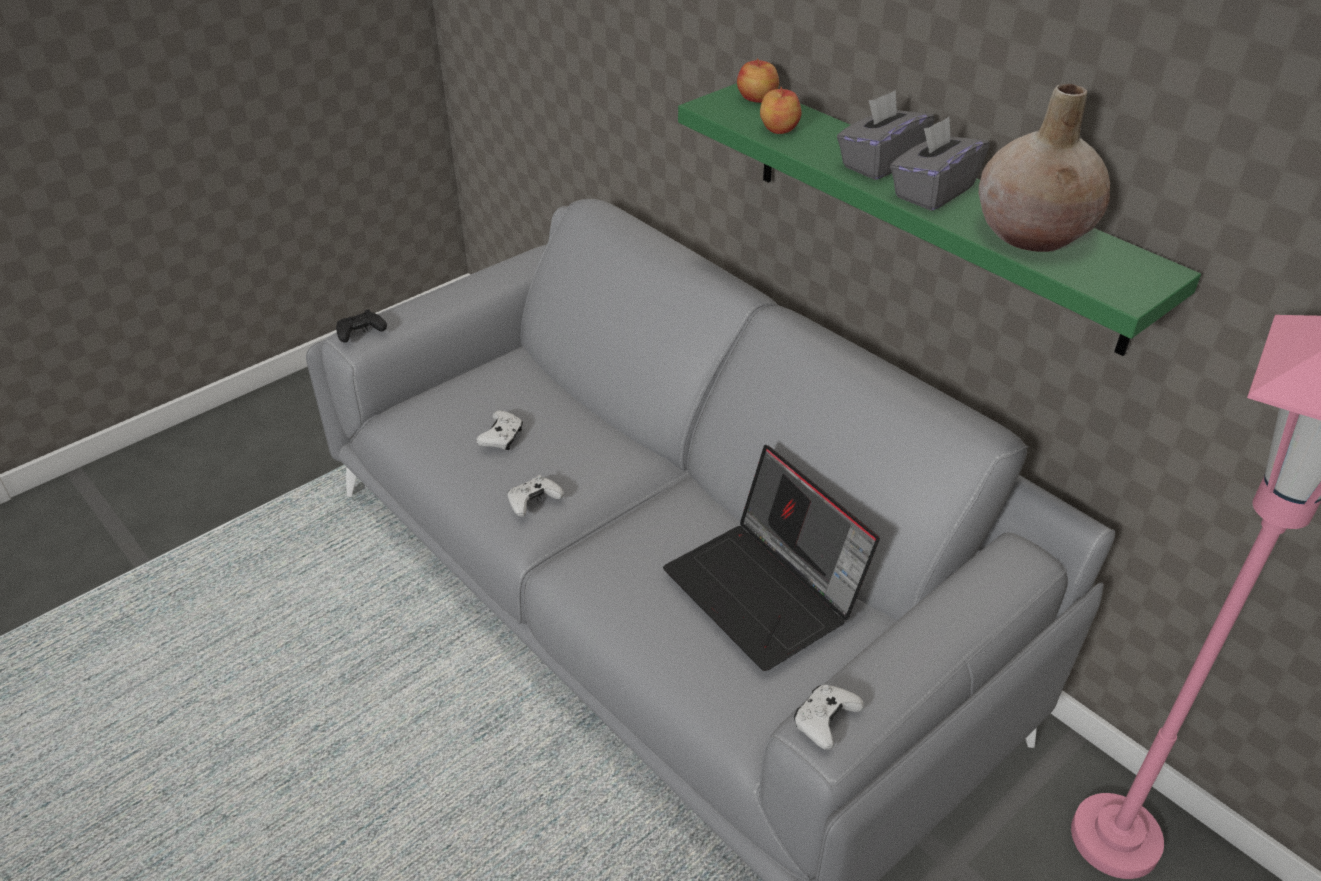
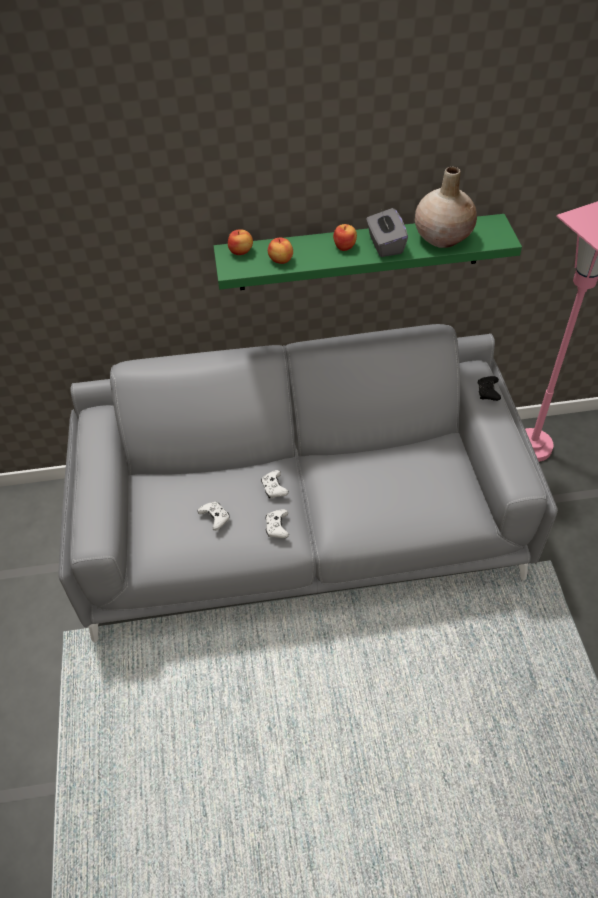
camera: 55 degrees left, 10 degrees up
black game controller [336,309,387,343] -> black game controller moved to [478,376,501,401]
laptop [663,445,880,671] -> none
white game controller [794,684,864,750] -> white game controller moved to [261,470,289,498]
grey tissue box [837,90,934,180] -> apple [333,224,357,251]

